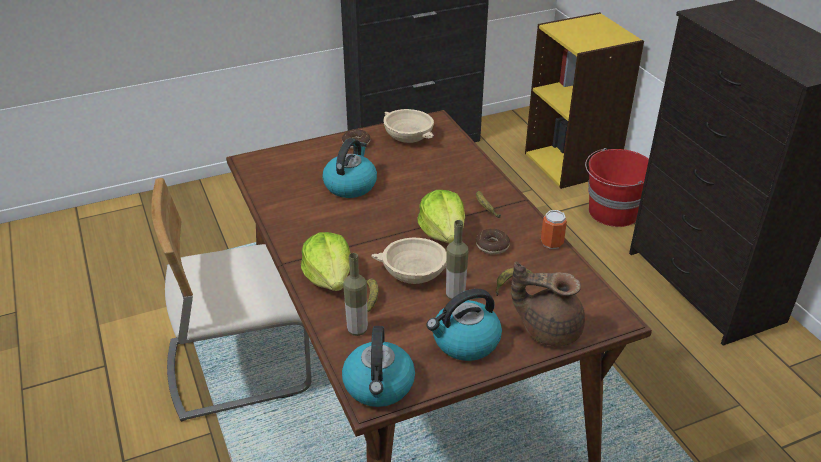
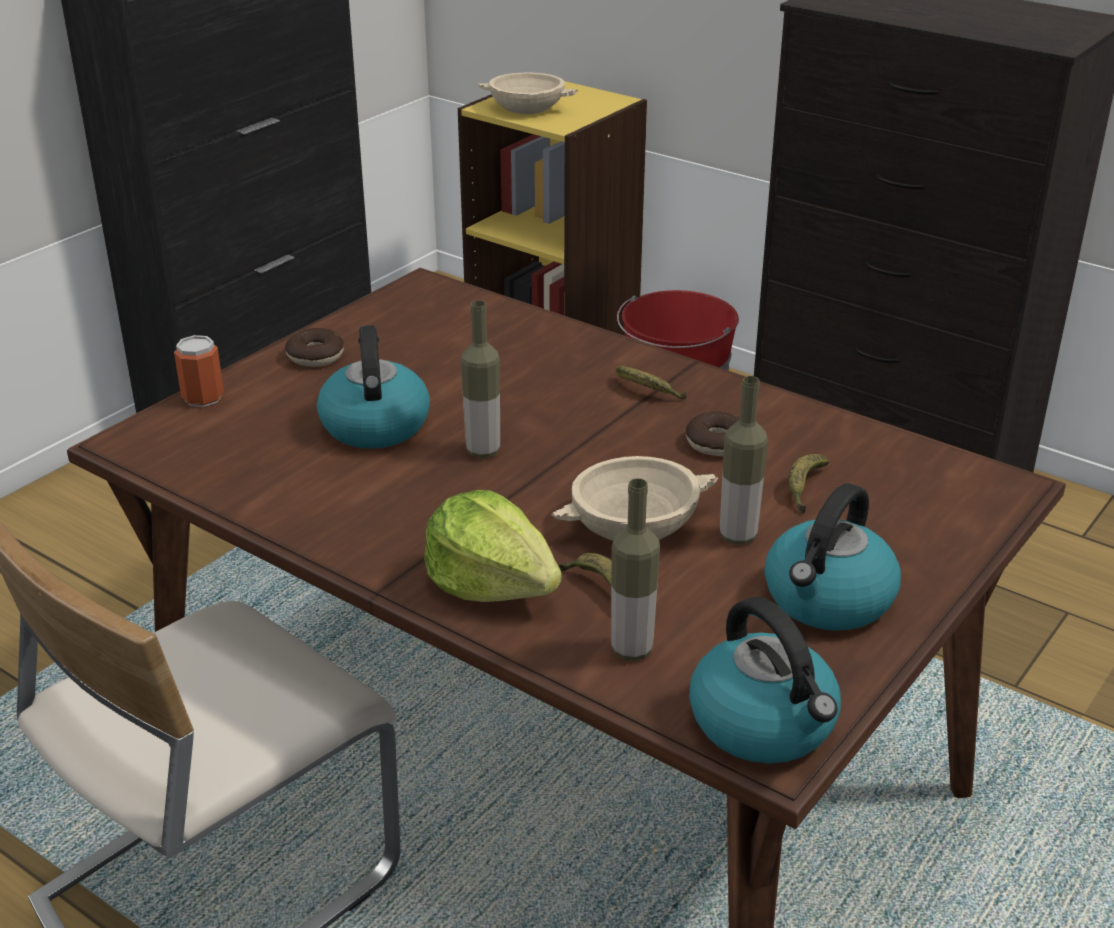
camera: 30 degrees left, 5 degrees down
beige bowl [383,109,434,143] -> beige bowl moved to [477,72,578,114]
lettuce [417,190,465,244] -> none
brown teapot [511,261,585,347] -> none
can [541,210,567,249] -> can moved to [174,335,224,407]
none -> bottle [461,300,500,458]

